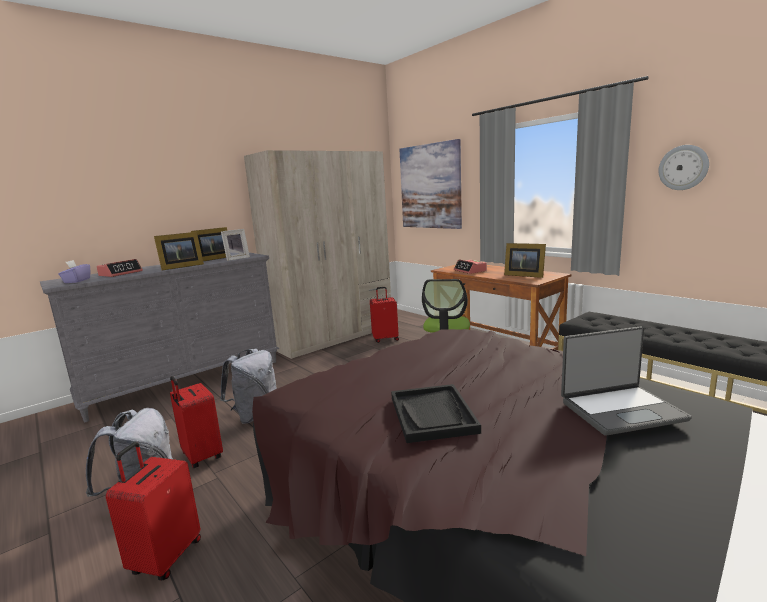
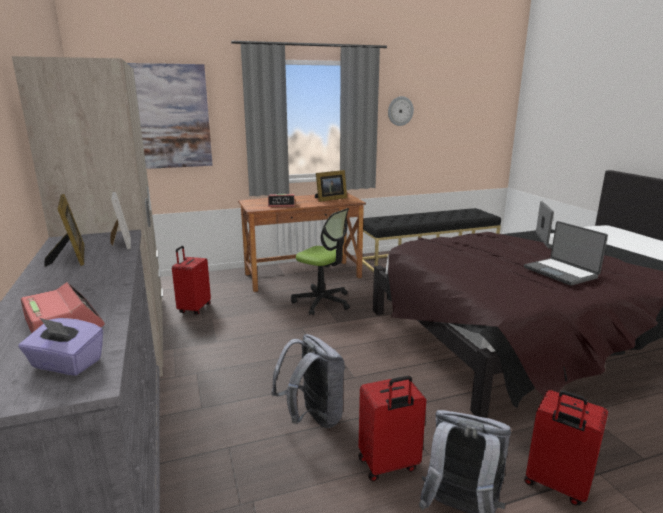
camera: 70 degrees left, 5 degrees up
picture frame [154,232,204,270] -> none
black tray [391,384,481,443] -> laptop [524,221,608,286]

